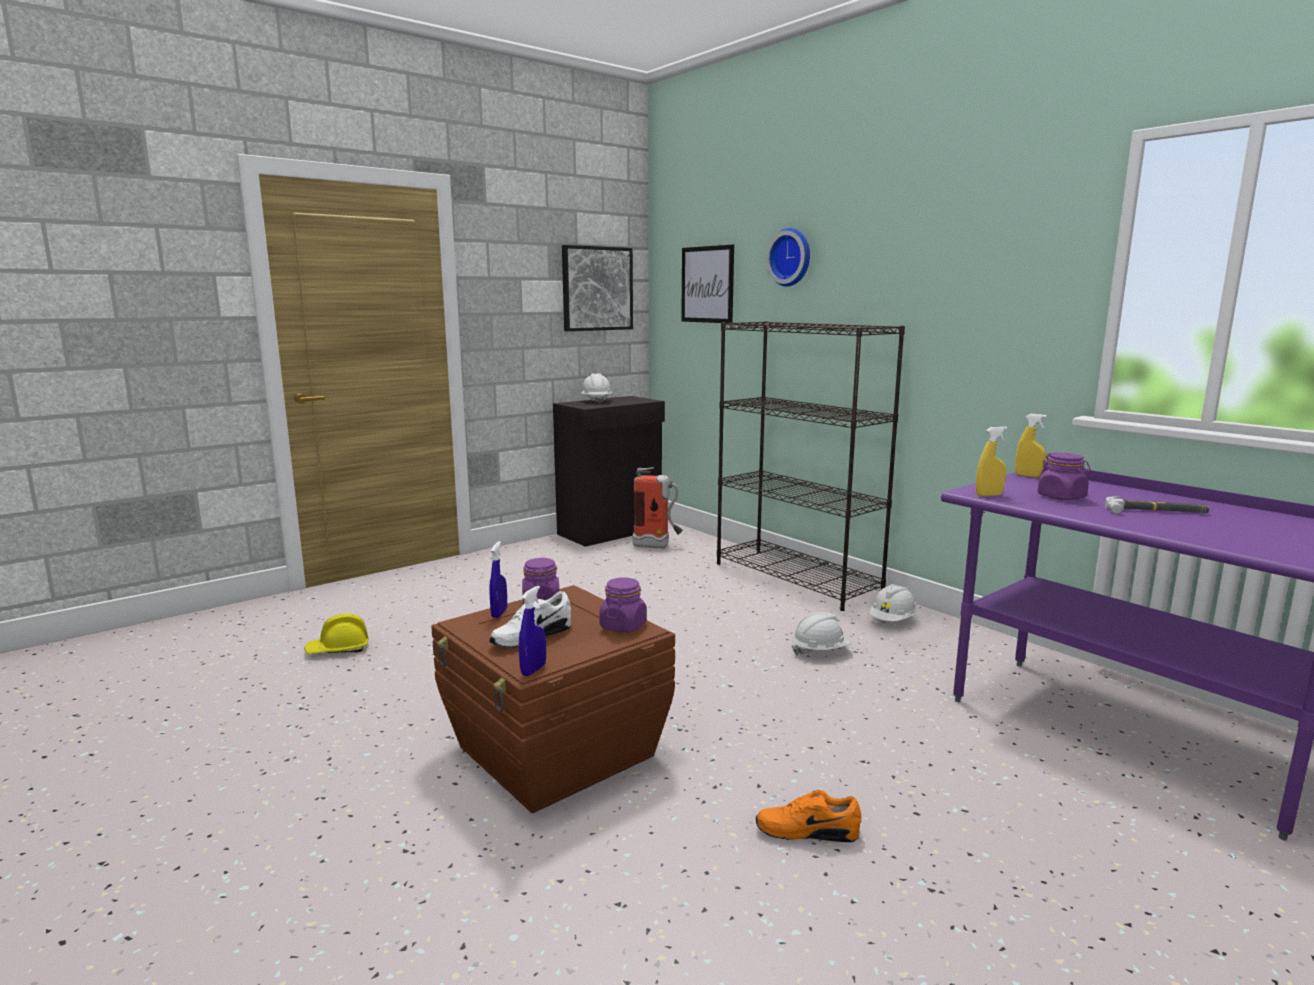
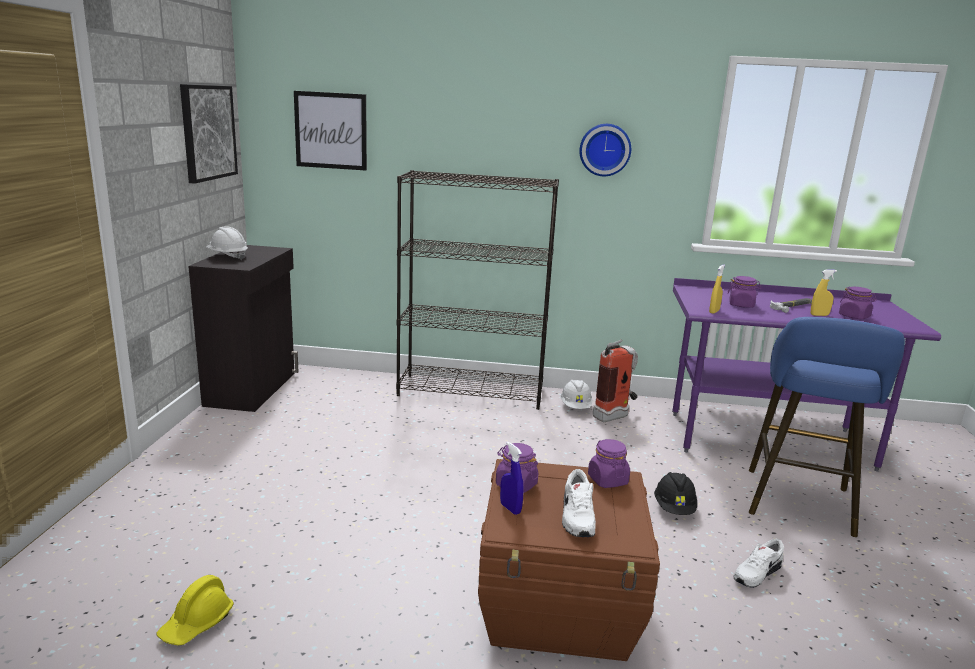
camera: 45 degrees left, 5 degrees up
blue spray bottle [519,586,546,676] -> none
fire extinguisher [633,467,683,548] -> fire extinguisher moved to [593,340,638,422]
orange shoe [756,790,861,842] -> white shoe [734,538,784,588]
wall clock [766,228,810,287] -> wall clock moved to [579,124,631,176]
white hard hat [792,612,851,655] -> none
yellow spray bottle [1015,414,1047,477] -> yellow spray bottle moved to [811,270,837,316]
none -> black hard hat [654,472,697,515]
none -> blue stool [749,317,905,537]
none -> purple jar [839,287,877,319]

